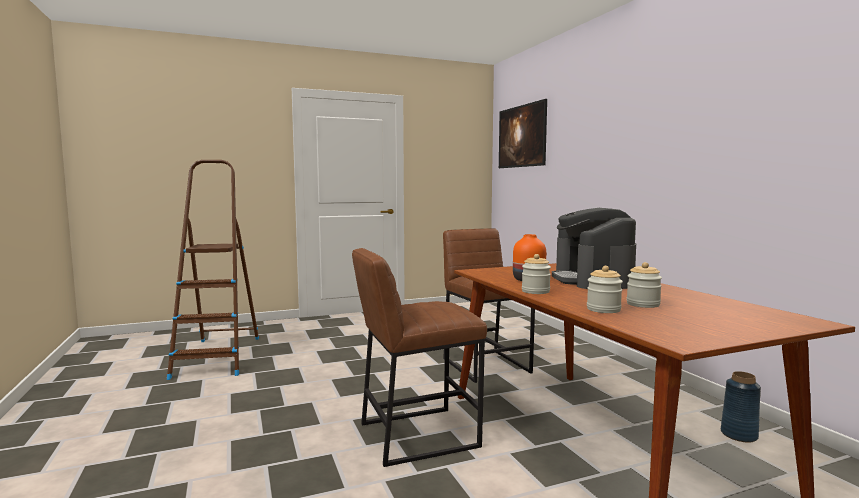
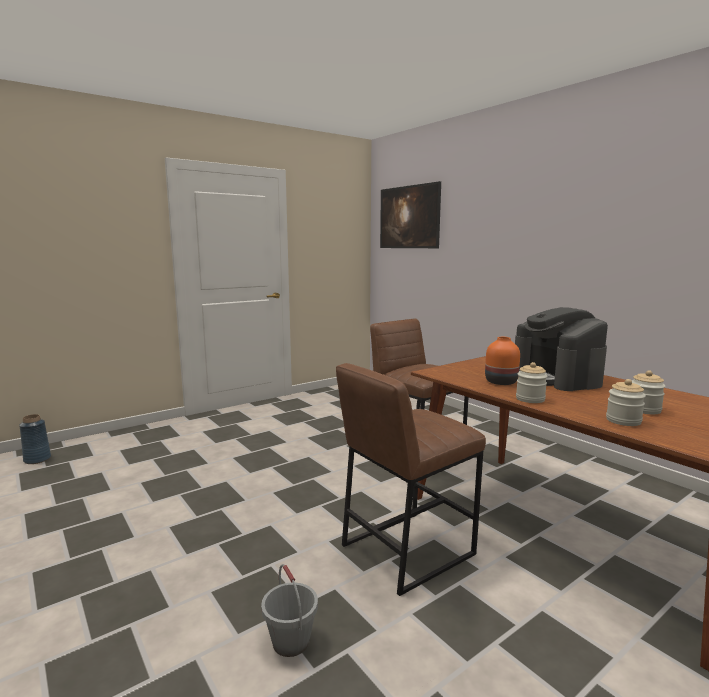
camera: 15 degrees left, 5 degrees up
brown step ladder [167,160,259,380] -> none
blue vase [721,371,761,442] -> blue vase moved to [19,414,51,464]
none -> grey bucket [261,564,318,657]

